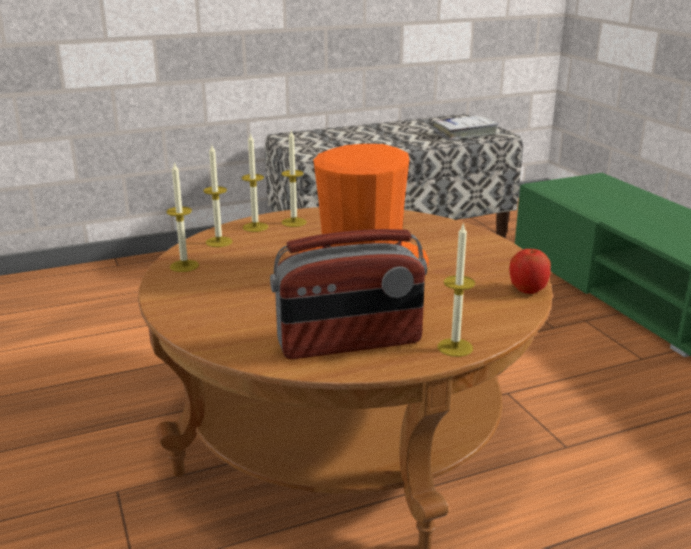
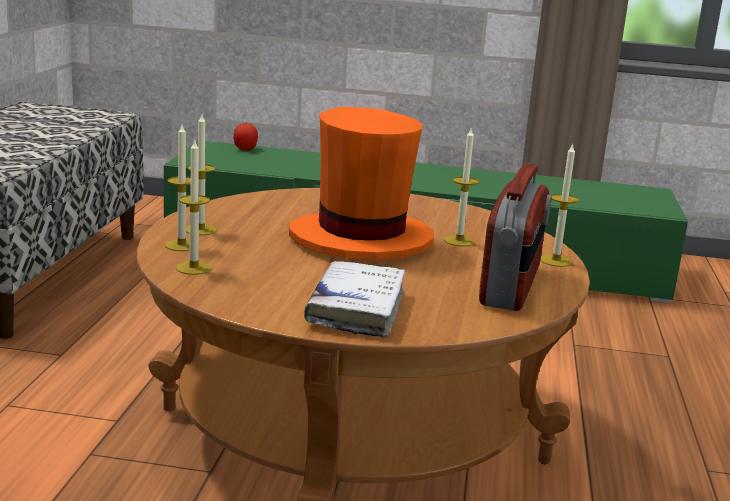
camera: 60 degrees left, 5 degrees down
candle [166,161,199,272] -> candle moved to [444,127,479,246]
white book [432,116,499,140] -> white book moved to [304,261,406,338]
apple [509,248,551,294] -> apple moved to [233,123,258,150]

